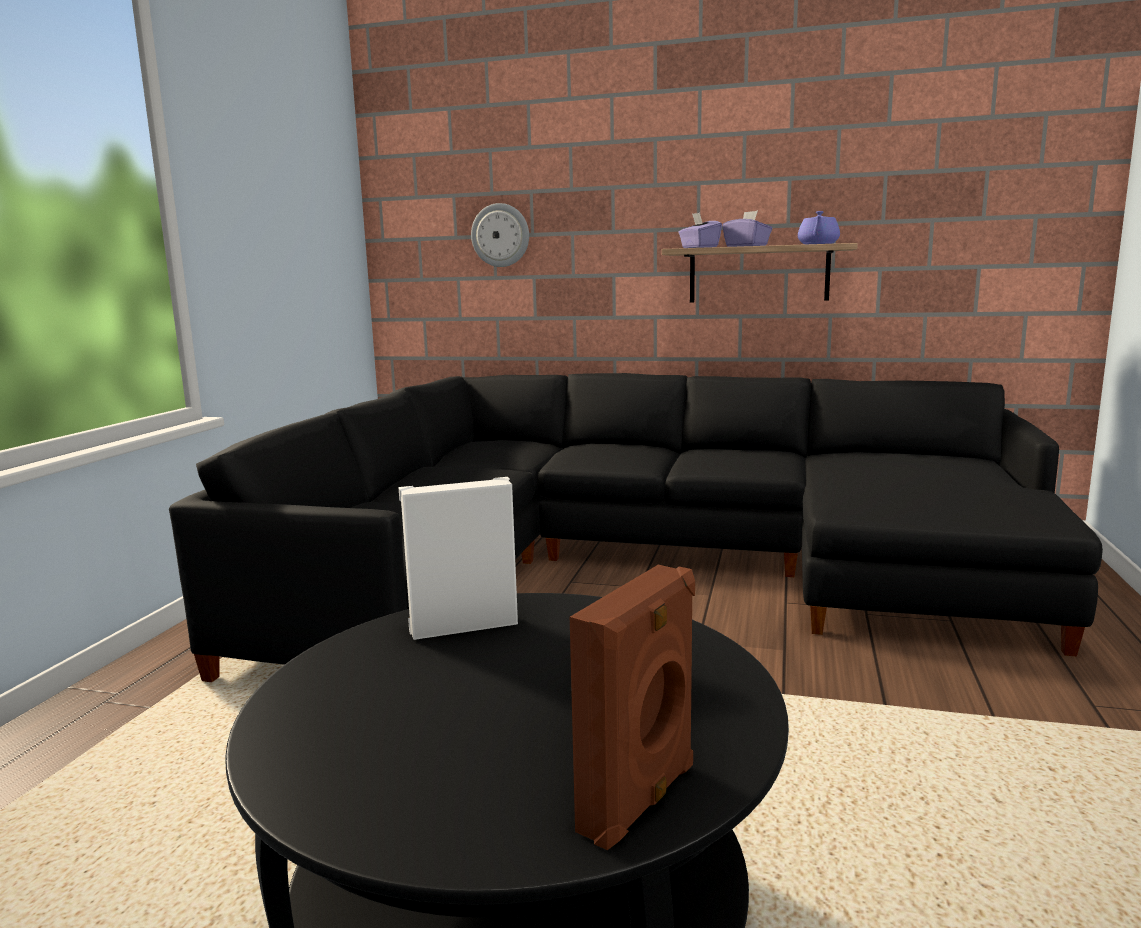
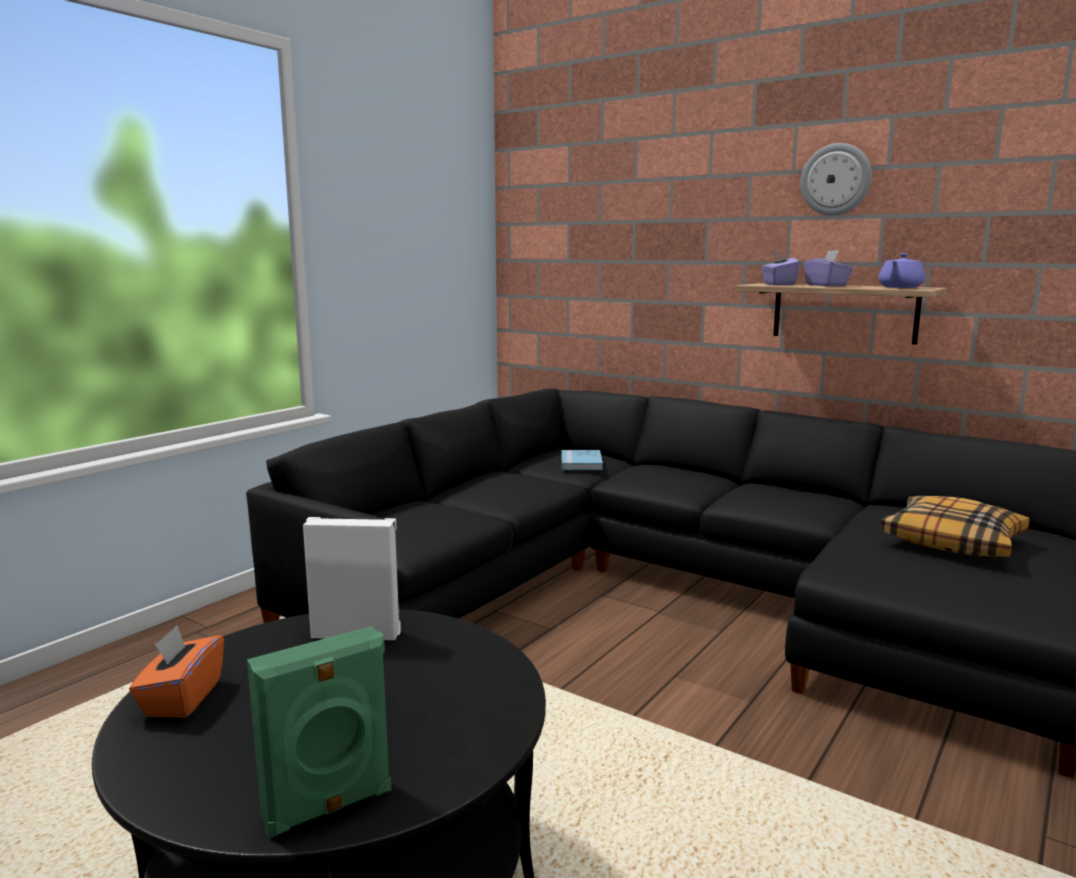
camera: 20 degrees right, 0 degrees up
wall clock [471,203,529,267] -> wall clock moved to [801,143,872,216]
brown speaker [570,565,695,850] -> green speaker [247,626,391,839]
none -> orange tissue box [129,626,224,718]
none -> blue book [562,450,603,470]
none -> pillow [880,496,1030,557]

